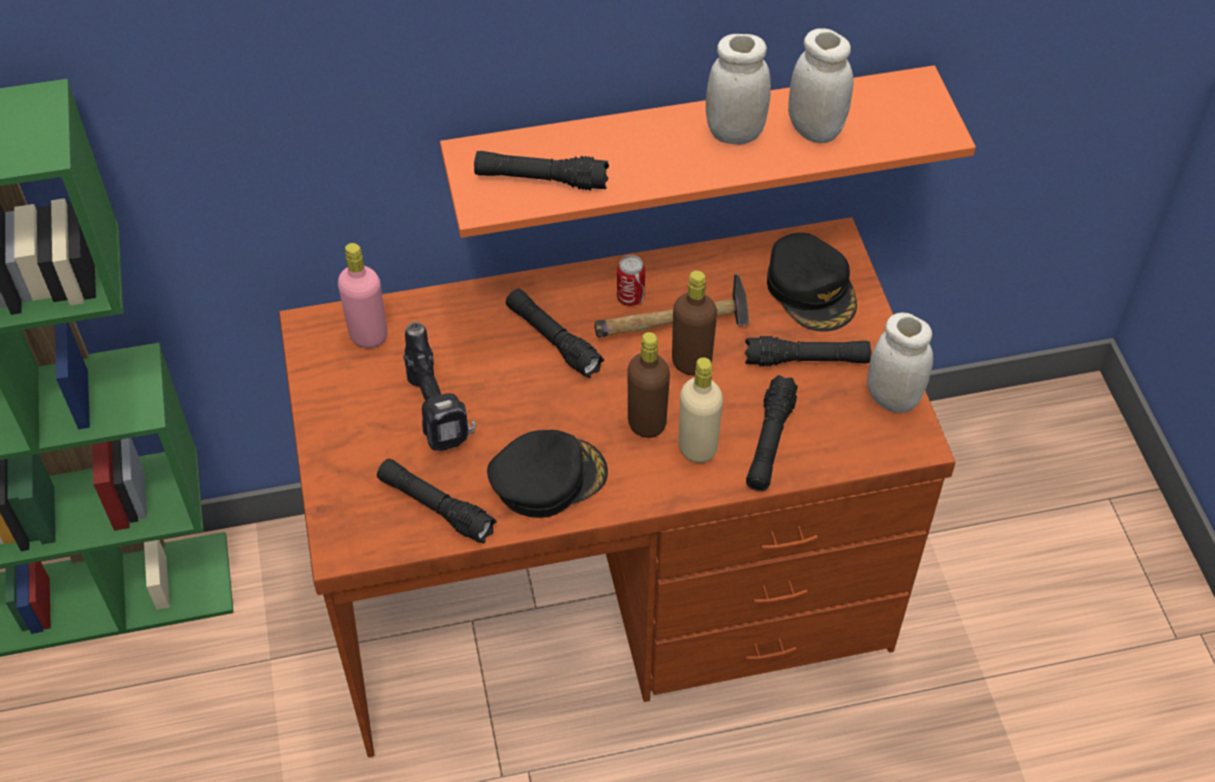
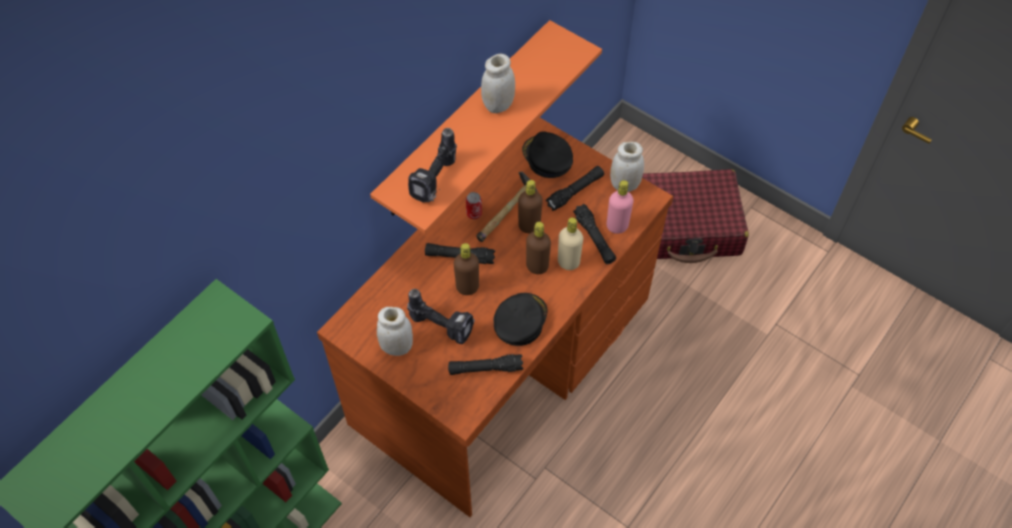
camera: 40 degrees left, 5 degrees up
pink bottle [338,243,387,348] -> pink bottle moved to [606,180,634,234]
black flashlight [474,151,609,190] -> power drill [408,128,457,202]
black cap [767,233,857,332] -> black cap turned 150 degrees counterclockwise [522,131,573,178]
white jar [788,28,854,143] -> white jar moved to [377,307,413,356]
none -> brown bottle [454,243,479,295]
none -> red suitcase [642,169,749,263]

